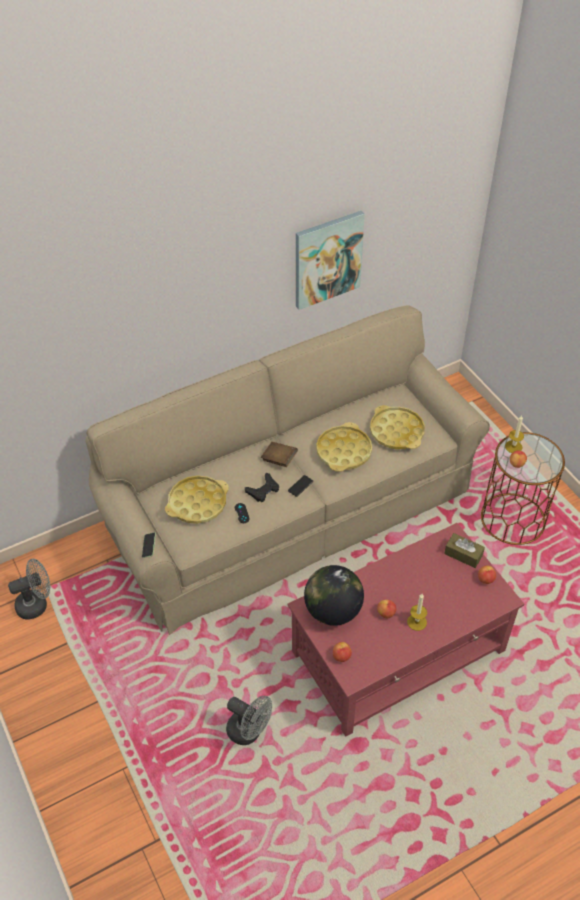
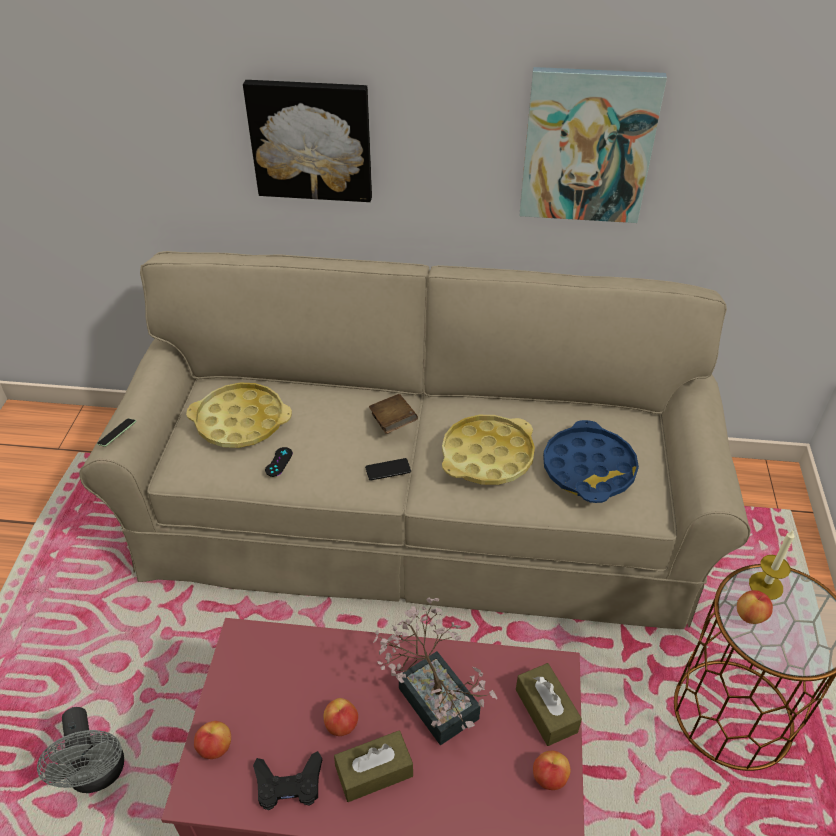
camera: 35 degrees right, 5 degrees down
grey fan [8,559,50,620] -> none
black game controller [245,472,279,502] -> black game controller moved to [253,751,322,810]
globe [304,565,364,626] -> none
yellow tray [370,405,425,449] -> blue tray [543,420,639,503]
candle [407,594,427,631] -> brown tissue box [334,731,413,802]
none -> picture [243,80,372,202]
none -> potted plant [373,597,498,746]

